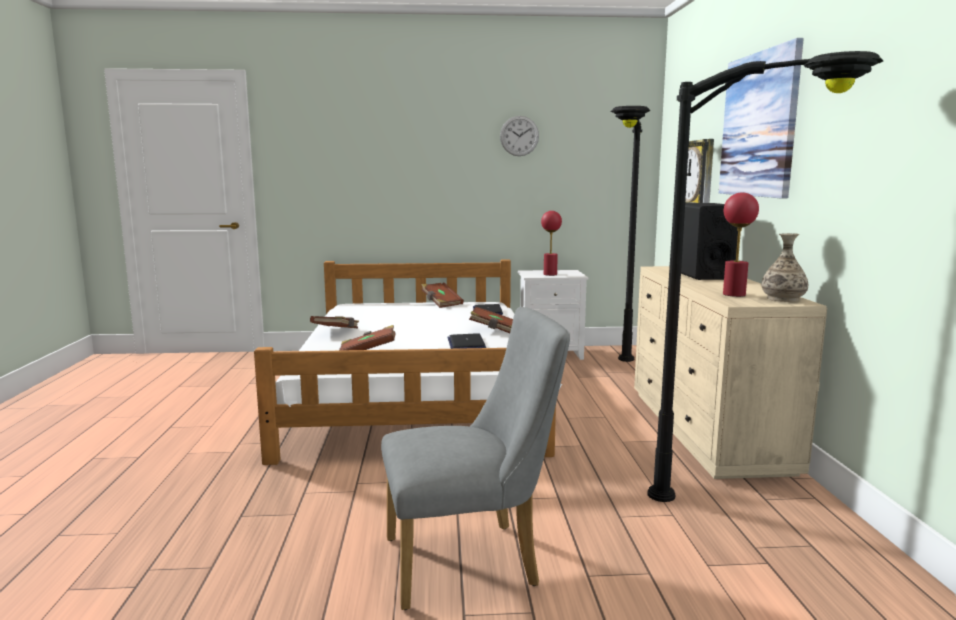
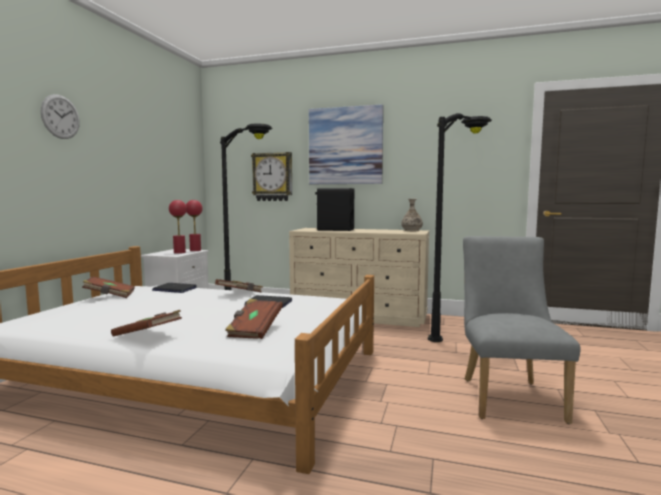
camera: 70 degrees left, 5 degrees down
wall clock [500,116,539,156] -> wall clock moved to [41,94,80,139]
red table lamp [723,192,759,297] -> red table lamp moved to [186,200,203,251]

